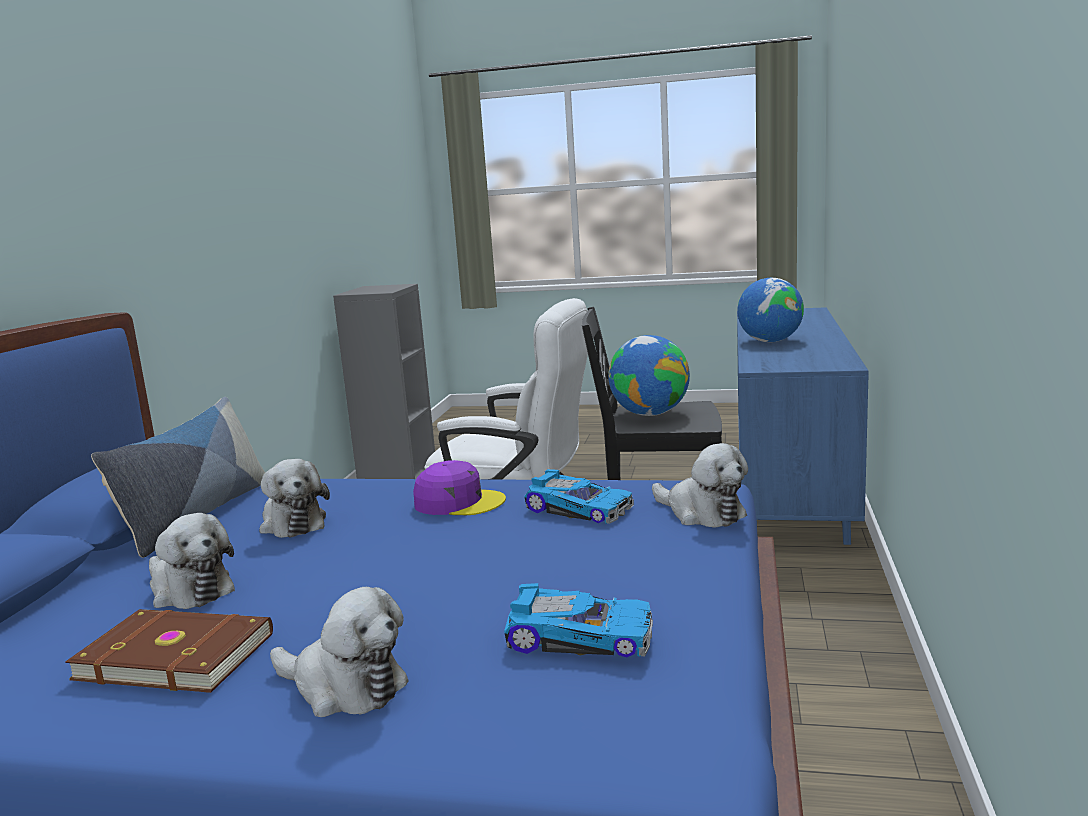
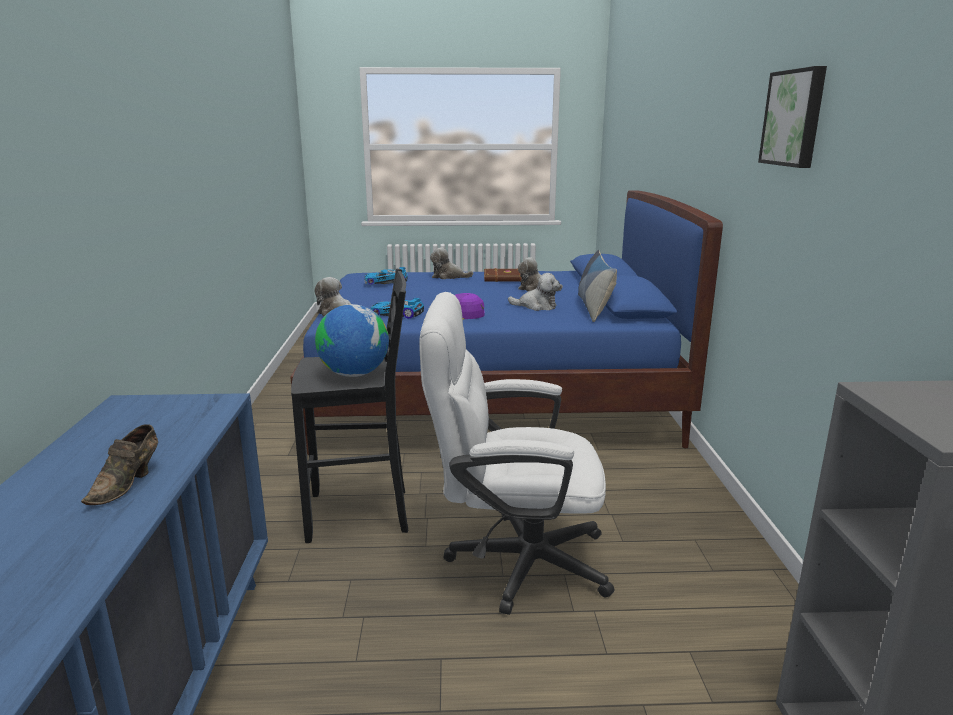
camera: 165 degrees right, 5 degrees up
plush toy [259,459,330,538] -> plush toy turned 150 degrees clockwise [508,273,560,311]
globe [737,278,804,342] -> brown shoe [81,424,158,505]
none -> picture [758,66,827,168]

